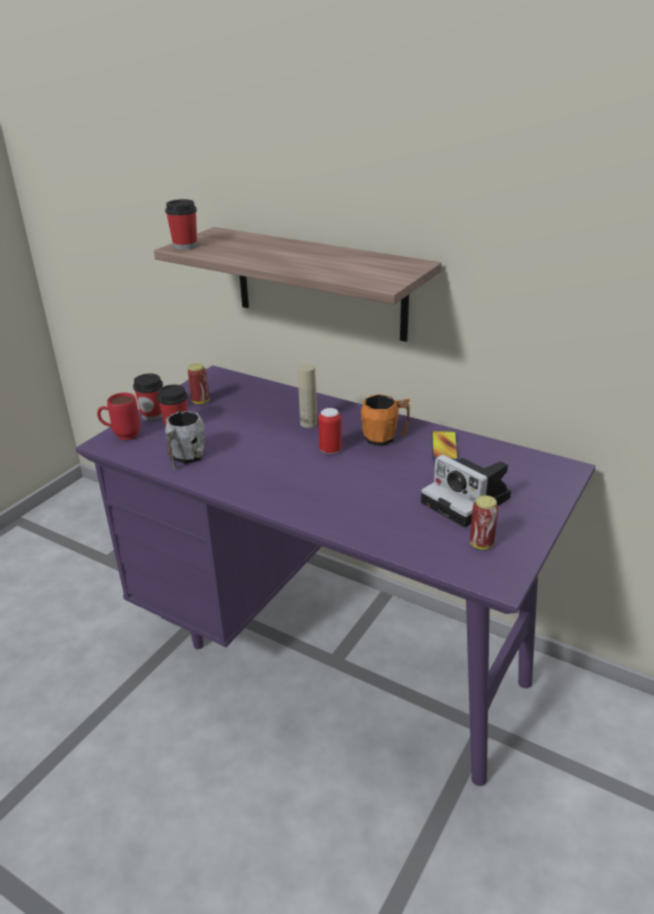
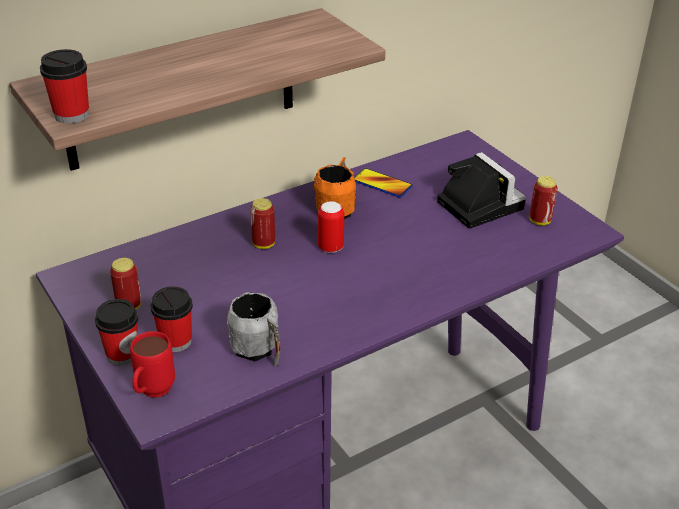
camera: 65 degrees left, 5 degrees up
beige bottle [298,364,317,428] -> can [250,198,275,249]
camera [421,454,511,528] -> camera turned 105 degrees counterclockwise [437,152,526,229]

